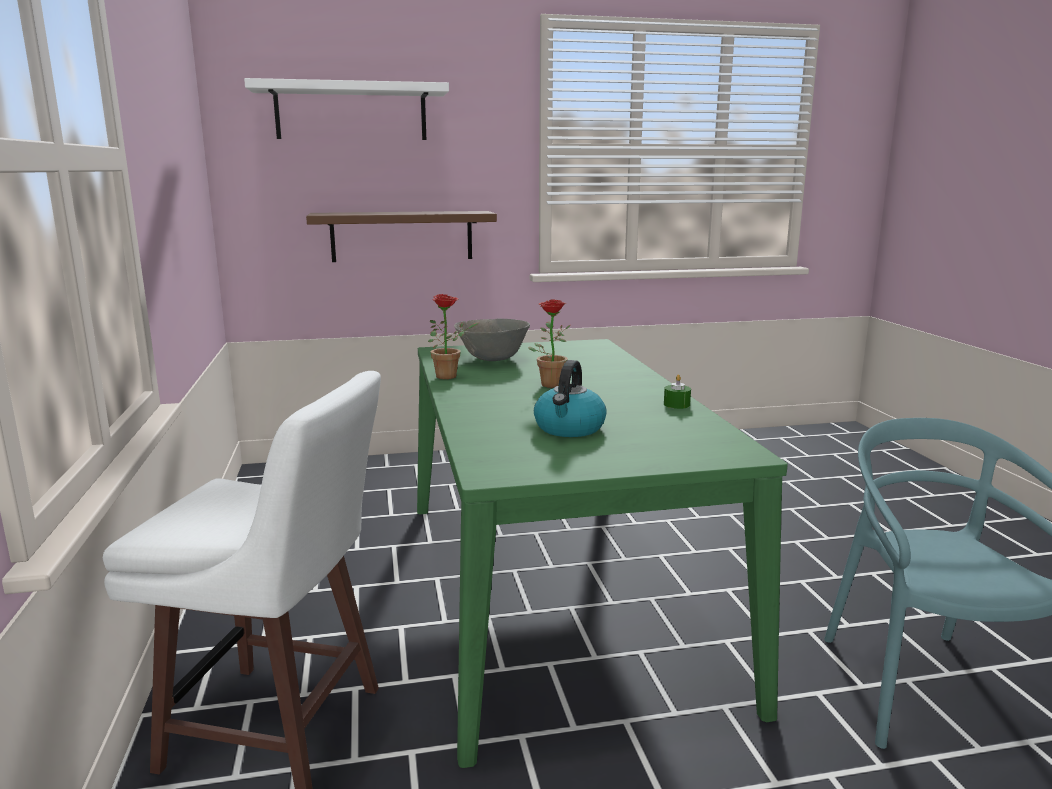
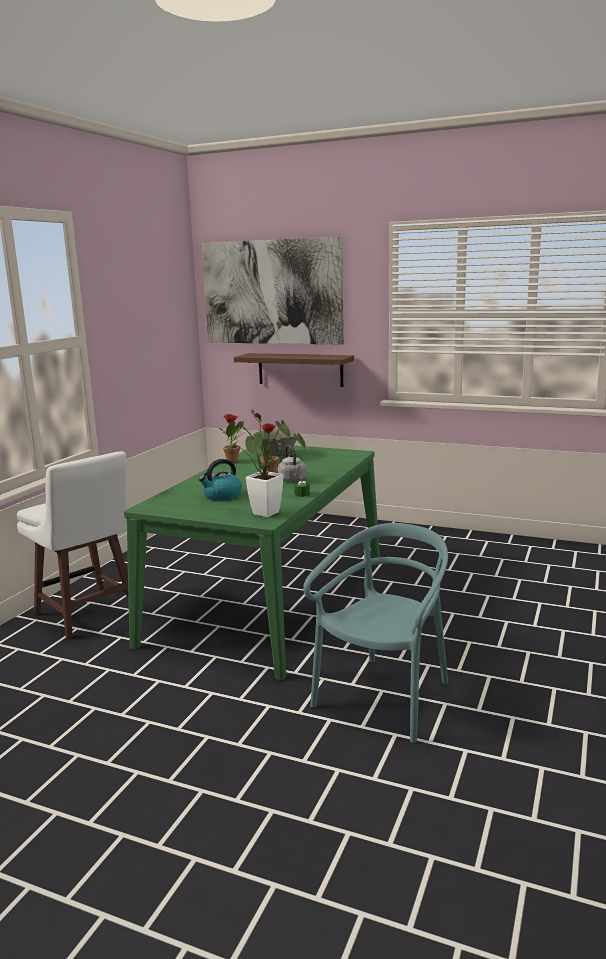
camera: 35 degrees right, 0 degrees up
white shelf [244,78,449,140] -> picture [202,237,344,345]
none -> potted plant [223,410,306,517]
none -> grey kettle [278,445,306,482]

